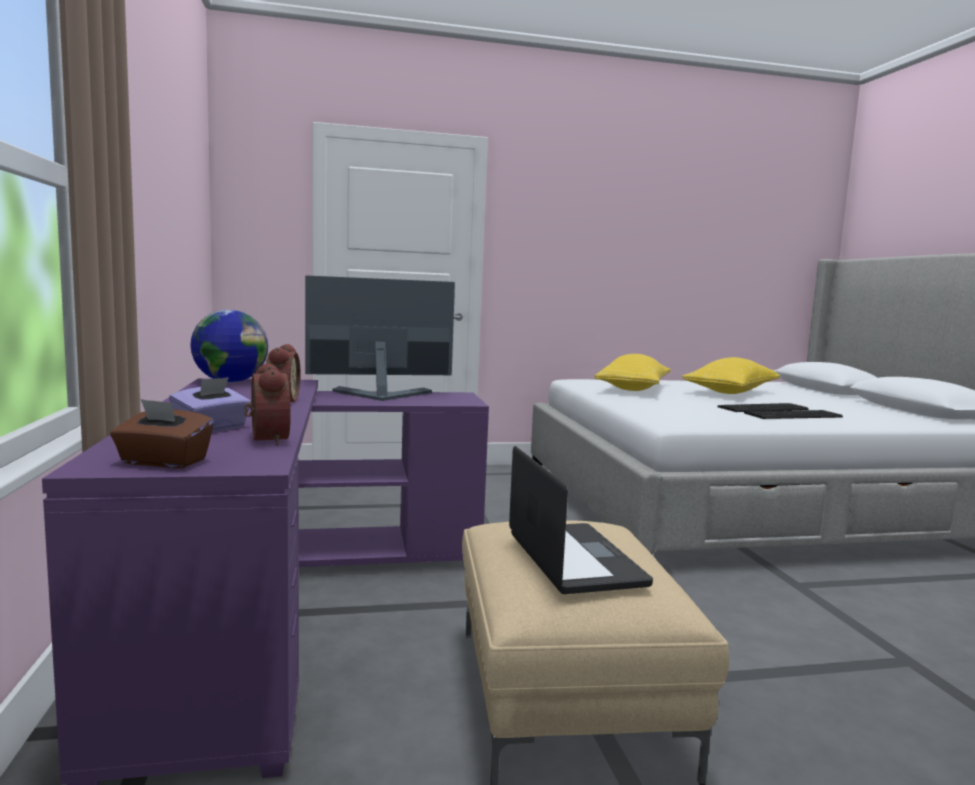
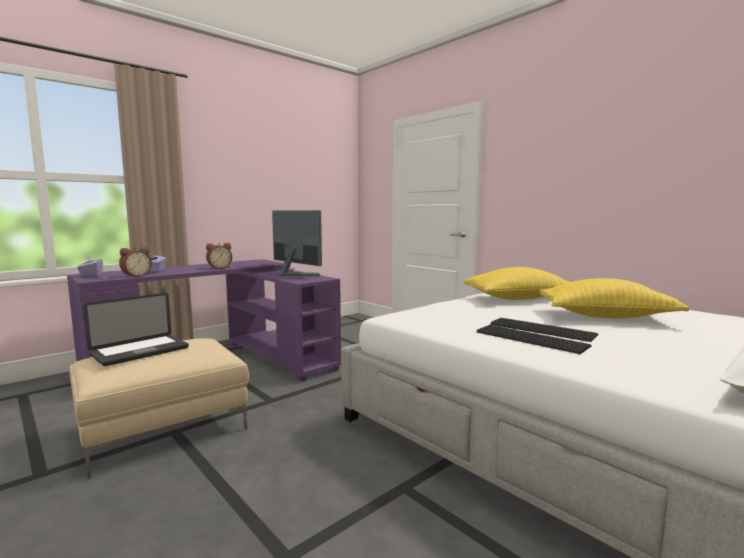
camera: 60 degrees right, 0 degrees up
brown tissue box [110,399,214,468] -> purple tissue box [77,255,103,278]
globe [190,310,268,383] -> none

